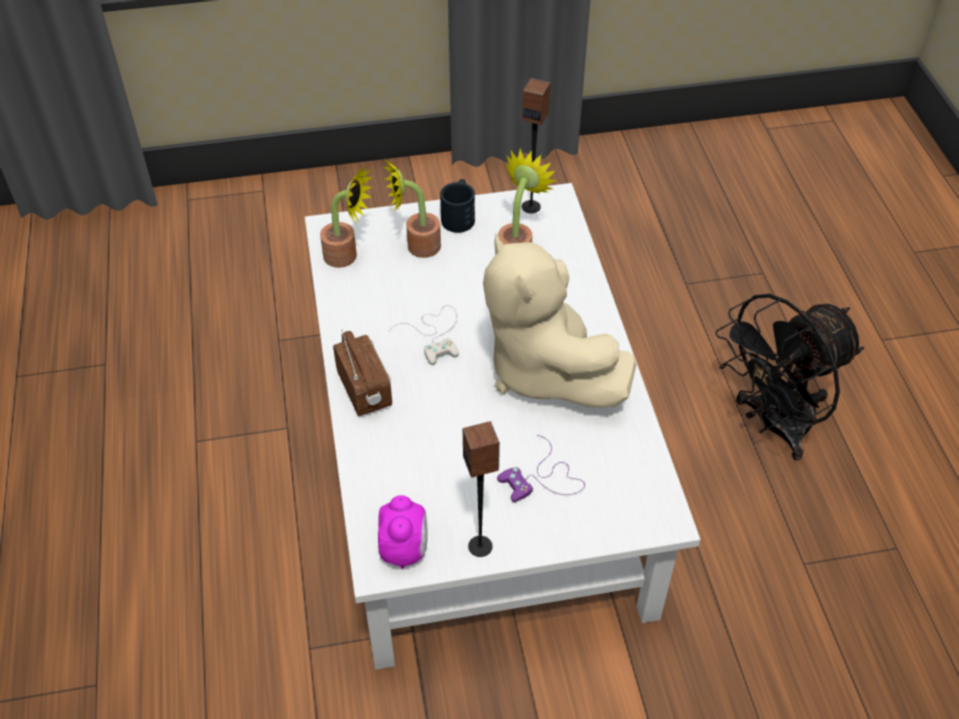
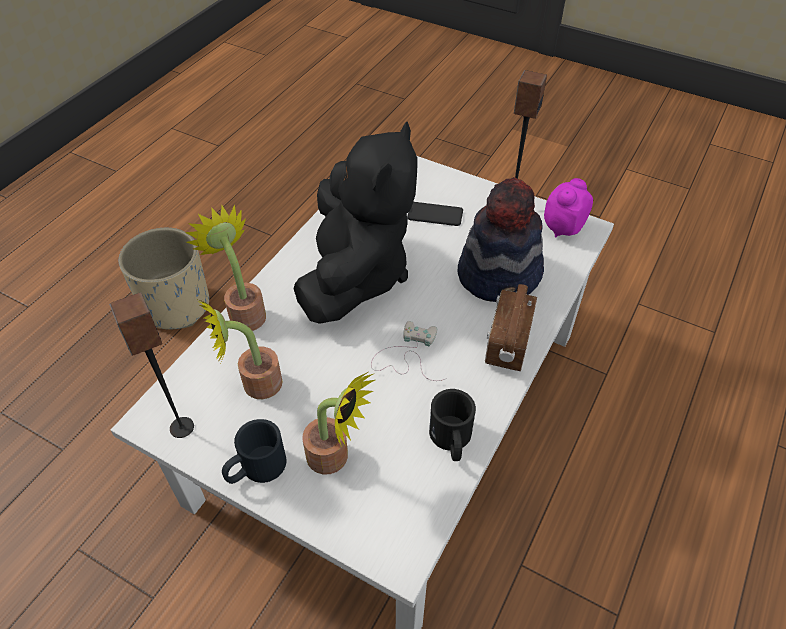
camera: 140 degrees left, 0 degrees up
potted plant [320,166,372,268] -> potted plant moved to [185,204,266,331]
beige plush toy [483,233,636,407] -> black plush toy [294,122,417,324]
purple game controller [497,435,585,502] -> phone [407,202,463,226]
black fan [715,294,864,461] -> beige planter [119,228,209,329]
none -> black mug [429,389,476,461]
none -> hat [457,177,544,302]

